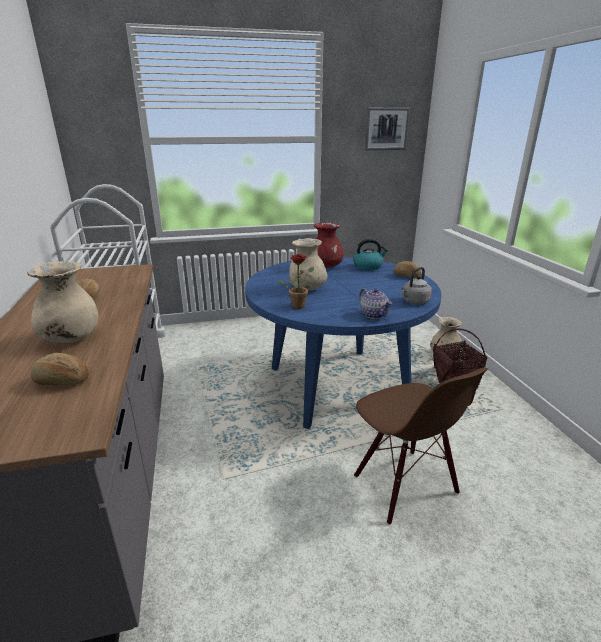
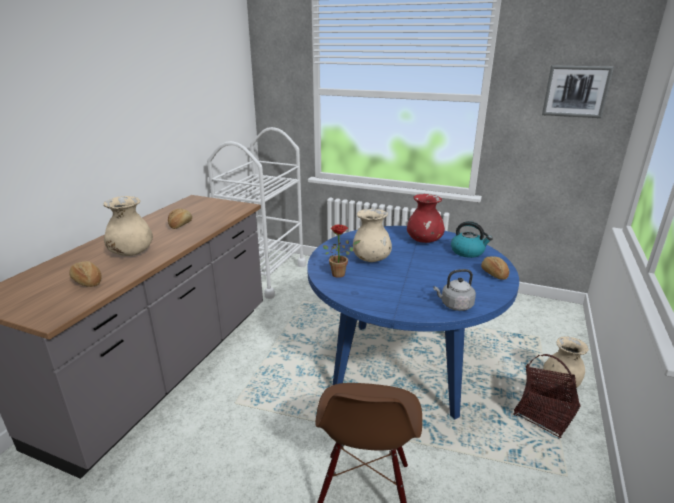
camera: 35 degrees right, 0 degrees up
teapot [359,288,392,319] -> none

